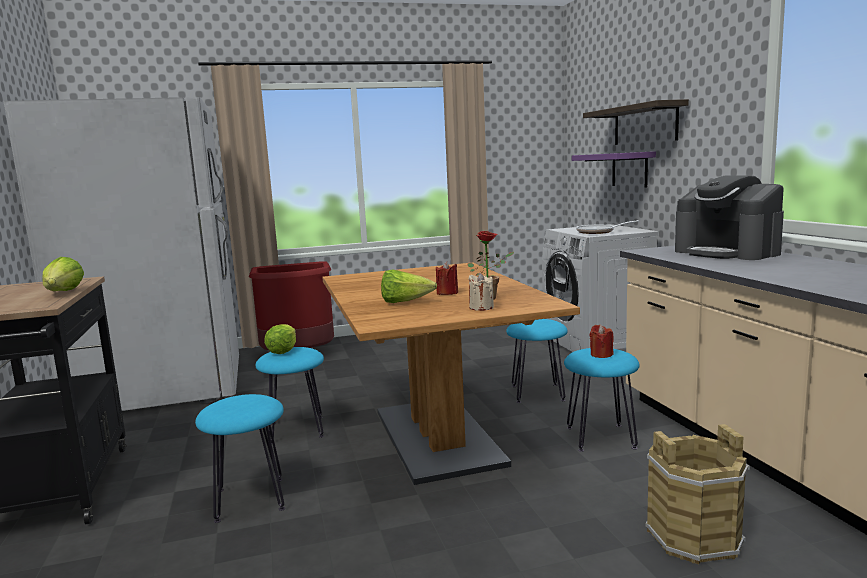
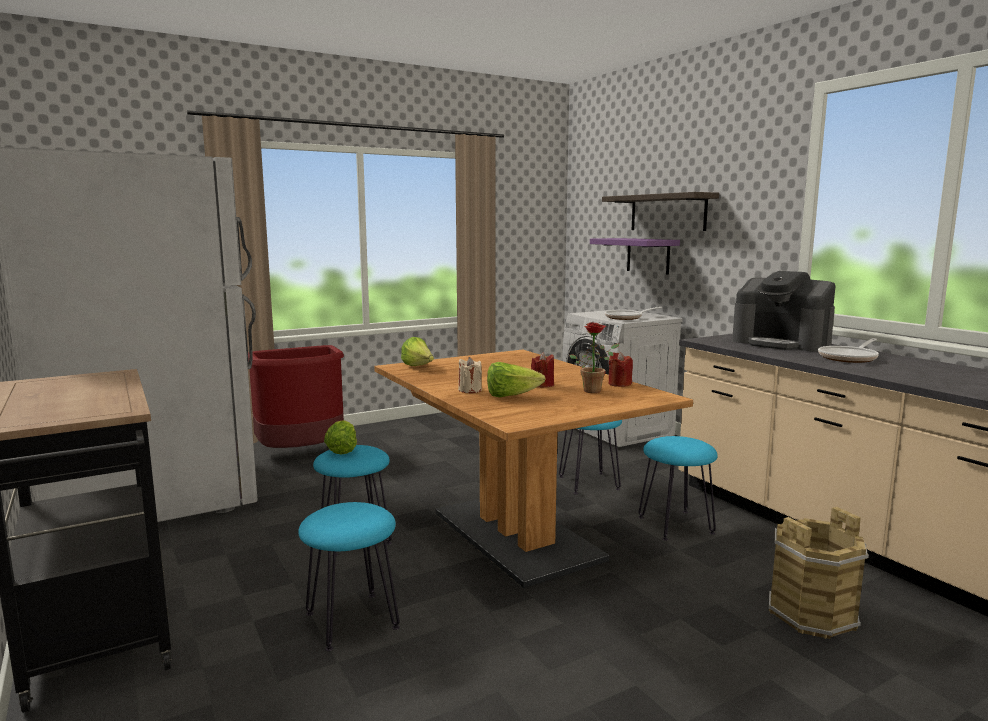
camera: 15 degrees left, 0 degrees up
lettuce [43,257,84,291] -> lettuce moved to [401,337,434,366]
beige candle [468,273,494,311] -> beige candle moved to [458,357,482,393]
red candle [590,325,614,358] -> red candle moved to [608,352,633,387]
none -> frying pan [818,338,879,363]

